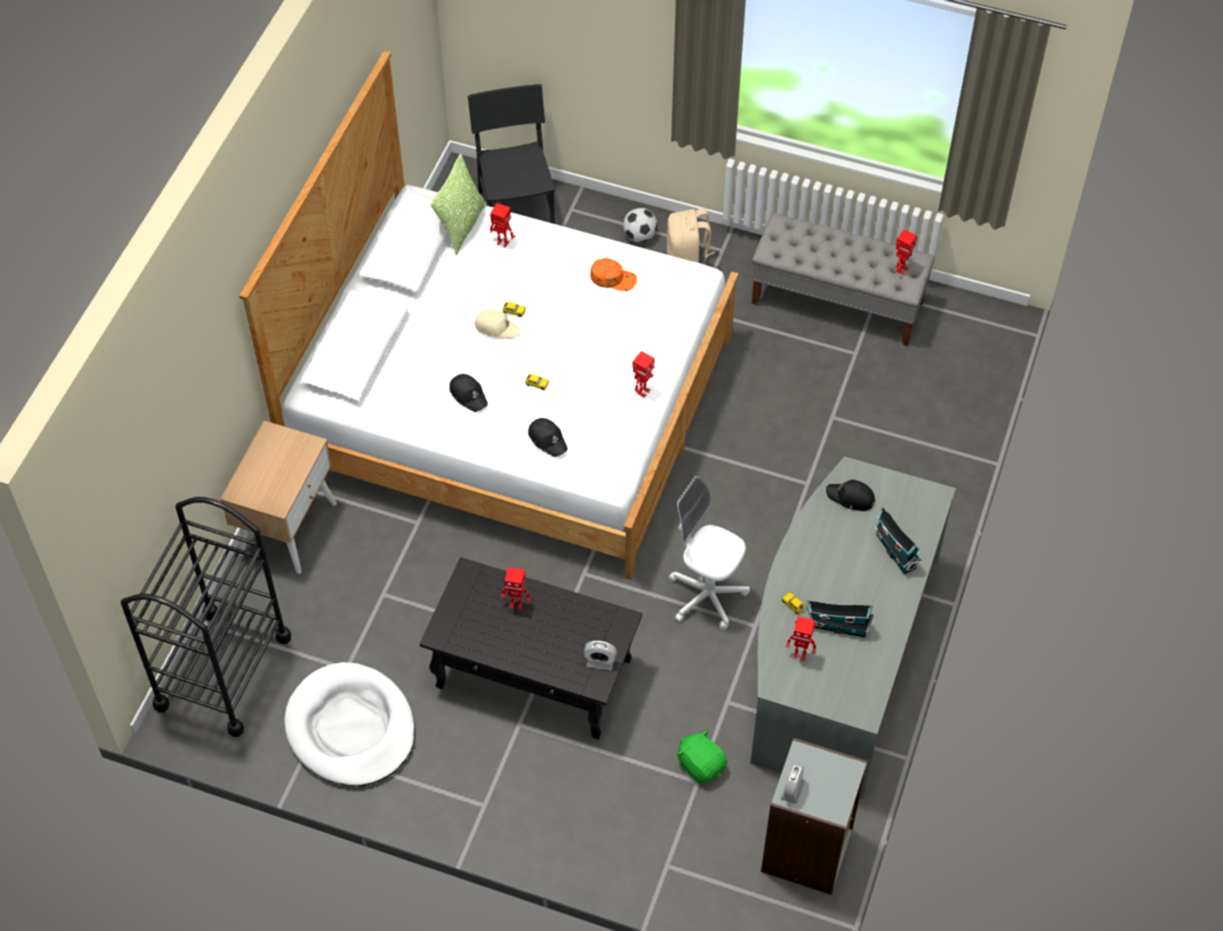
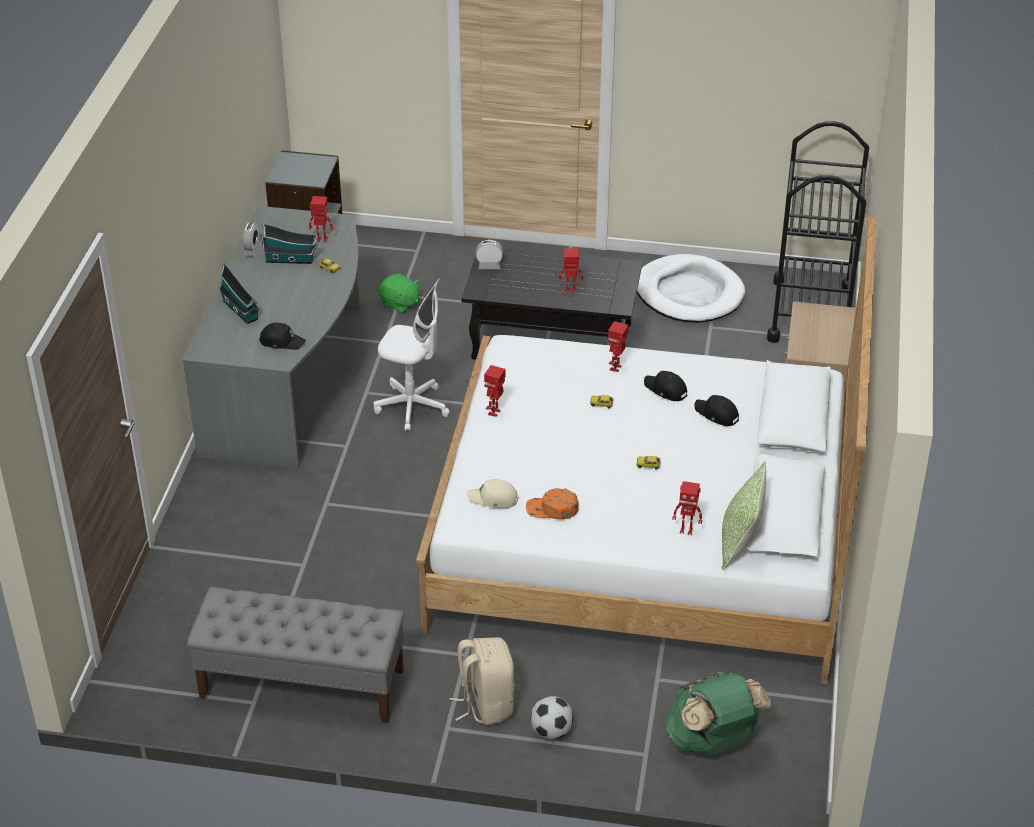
camera: 170 degrees right, 15 degrees down
black chair [468,84,556,224] -> green backpack [664,672,771,756]
beige cap [474,309,520,339] -> beige cap moved to [467,479,519,508]
black cap [528,418,568,457] -> black cap moved to [695,395,739,426]
alarm clock [780,763,805,804] -> alarm clock moved to [243,223,262,257]
toy robot [895,229,917,275] -> toy robot moved to [608,321,629,372]

